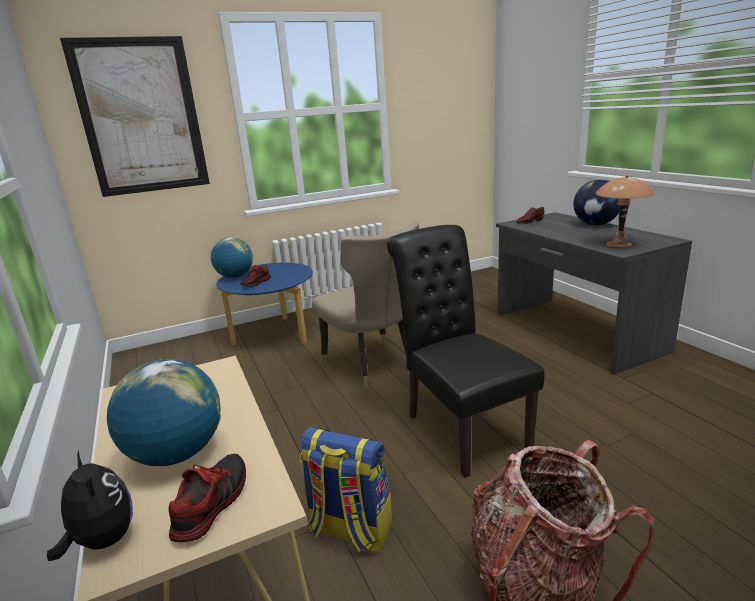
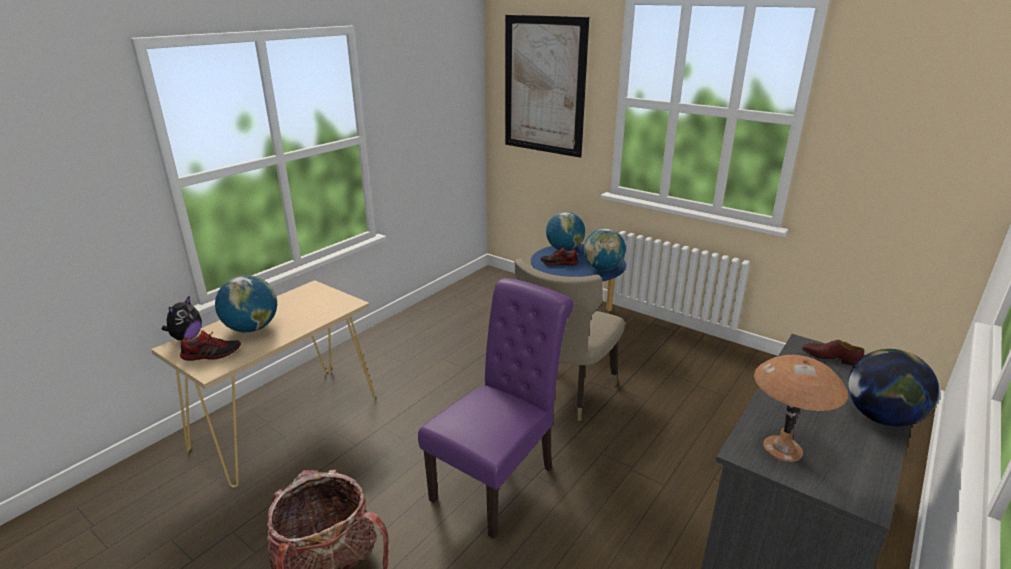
camera: 60 degrees right, 5 degrees up
backpack [300,428,392,552] -> none
black chair [387,225,545,478] -> purple chair [418,278,574,539]
none -> globe [583,228,626,271]

